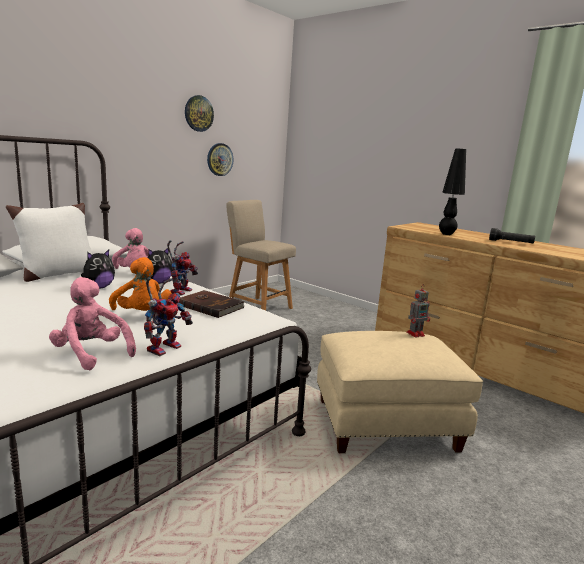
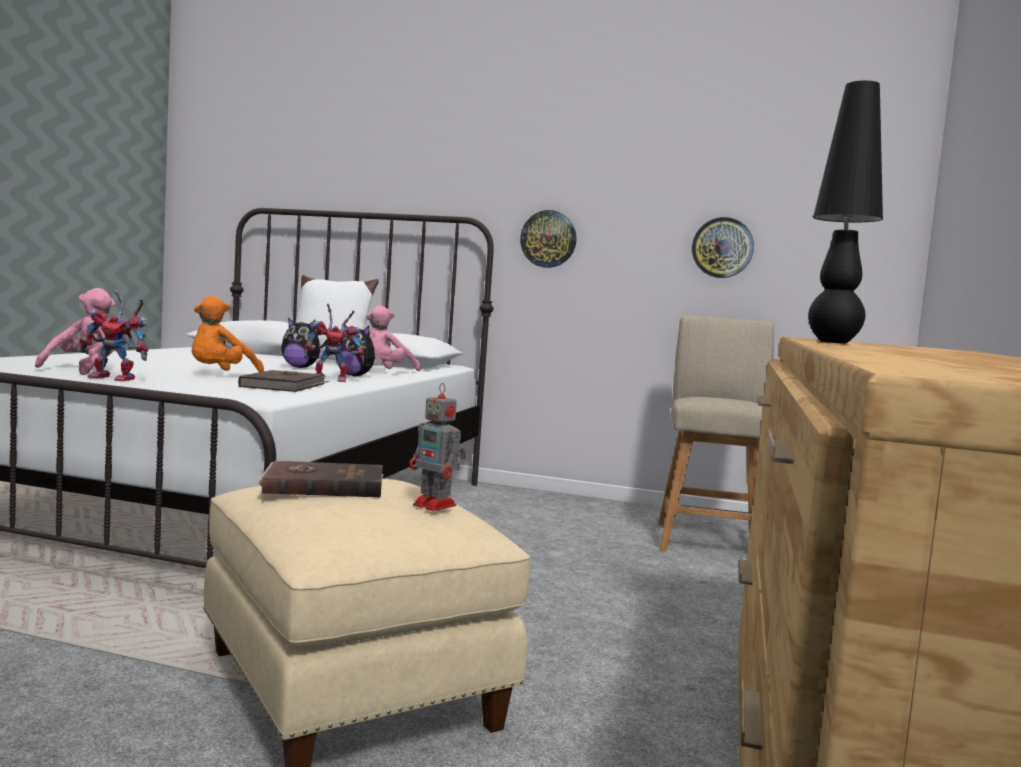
camera: 65 degrees right, 10 degrees down
wall clock [185,95,214,132] -> wall clock moved to [520,210,576,268]
black flashlight [489,228,535,243] -> none
none -> brown book [258,461,384,497]

